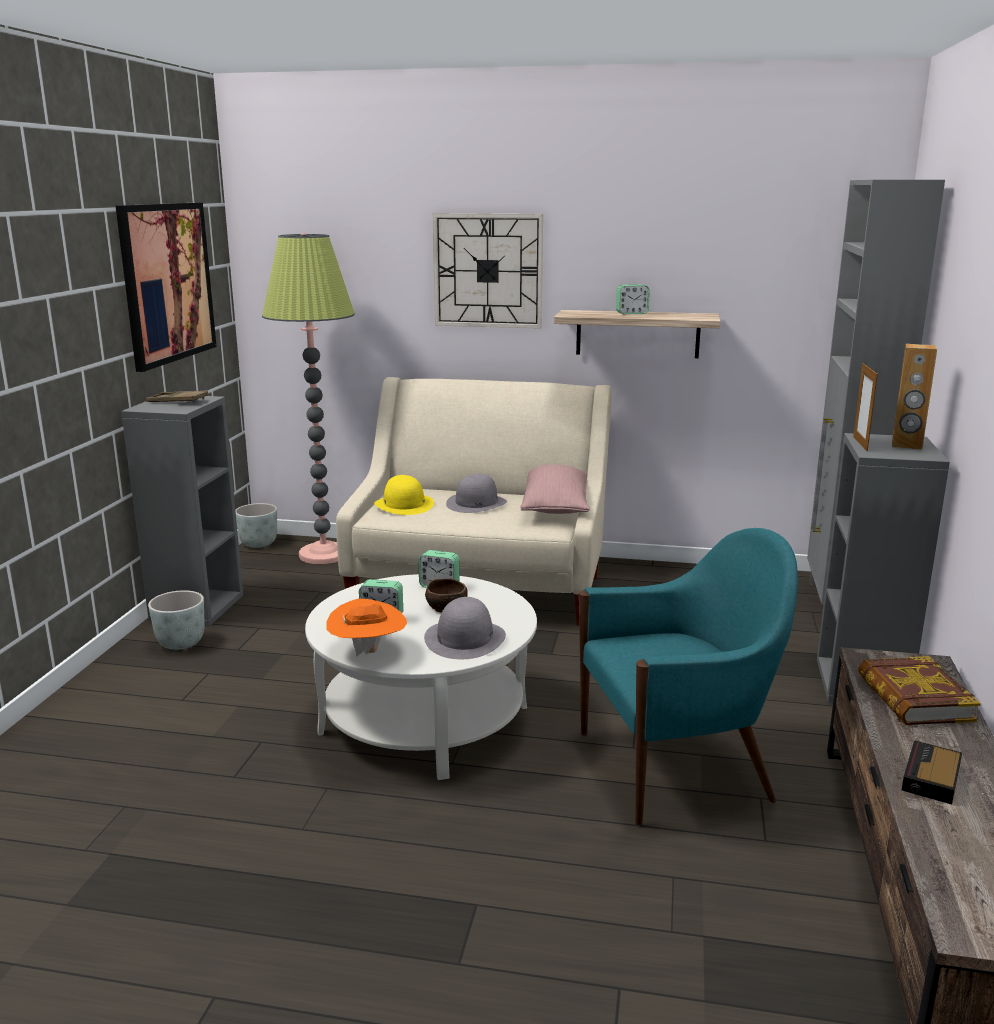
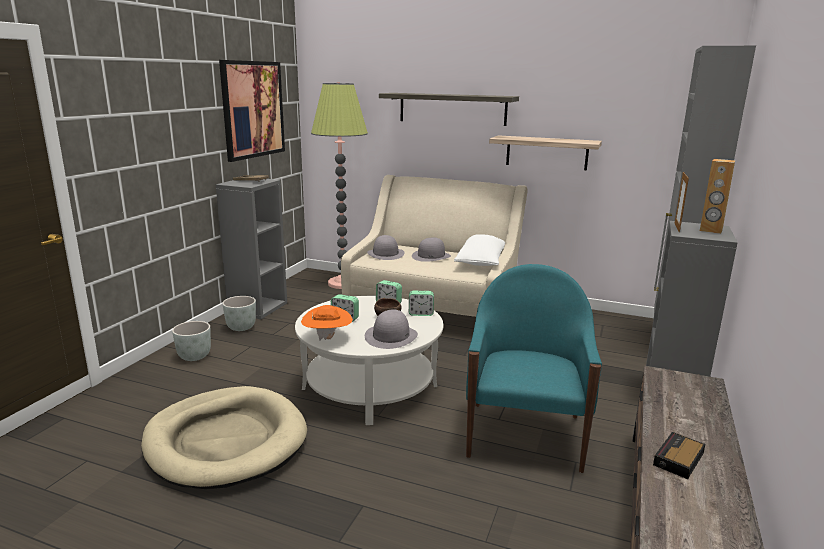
camera: 10 degrees right, 0 degrees up
grey planter [235,503,277,548] -> grey planter moved to [172,321,211,361]
yellow hat [374,475,434,515] -> grey hat [367,235,404,260]
wall clock [433,213,543,329] -> shelf [379,93,519,126]
pink pillow [521,464,590,514] -> white pillow [454,234,505,266]
turquoise armchair [579,528,798,825] -> turquoise armchair turned 75 degrees counterclockwise [466,264,602,473]
alarm clock [616,284,650,315] -> alarm clock moved to [409,291,434,316]
book [858,656,981,725] -> none
none -> beige dog bed [141,386,307,489]

